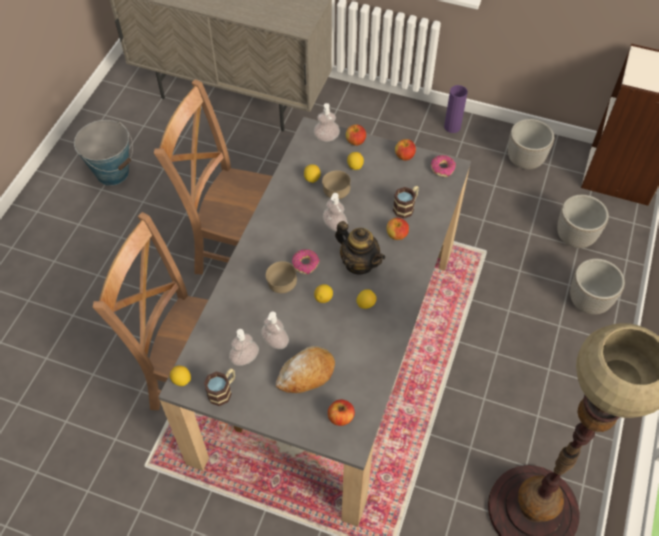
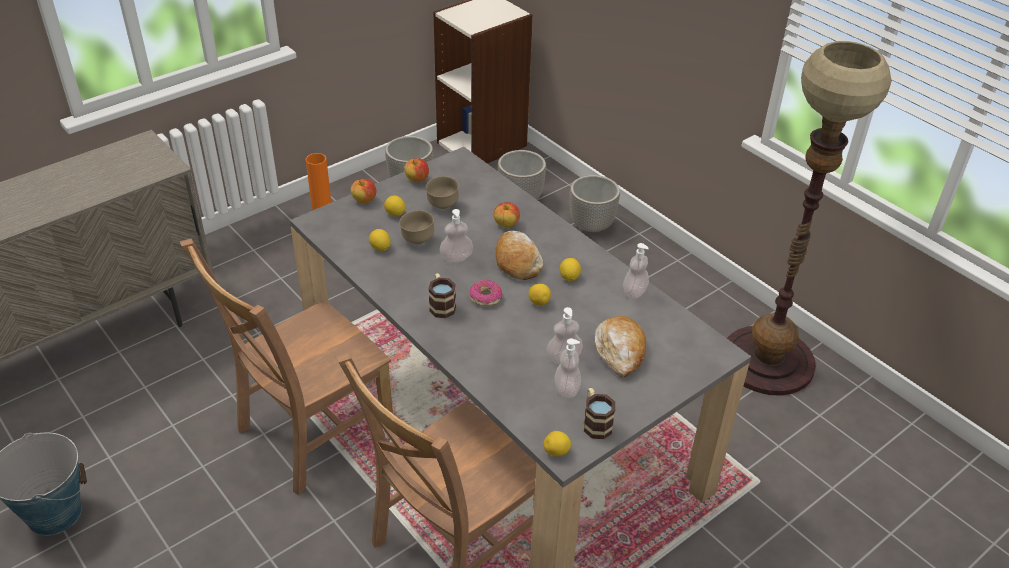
camera: 60 degrees left, 15 degrees down
brown bowl [266,261,297,293] -> brown bowl moved to [426,176,459,209]
soap dispenser [314,103,340,142] -> soap dispenser moved to [623,243,649,299]
apple [328,400,355,426] -> none
teapot [335,221,385,274] -> bread [496,231,543,280]
mug [393,186,419,218] -> mug moved to [428,273,456,318]
donut [431,155,456,177] -> none
purple vase [444,85,468,133] -> orange vase [306,153,331,210]

